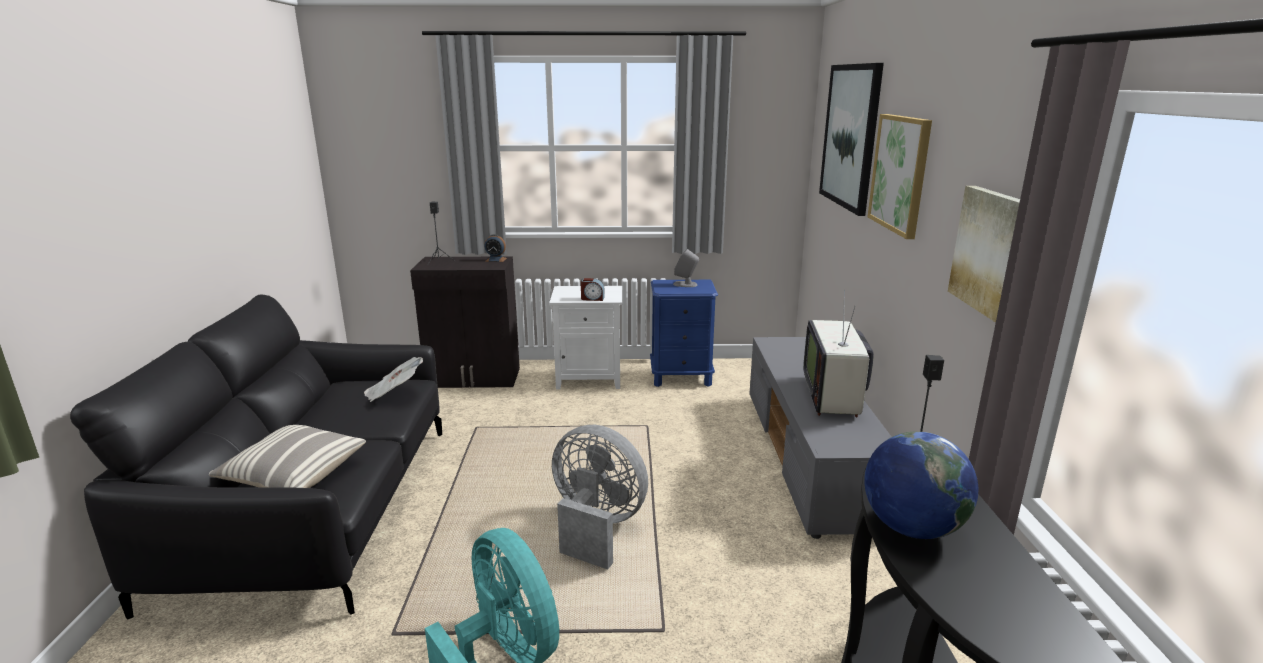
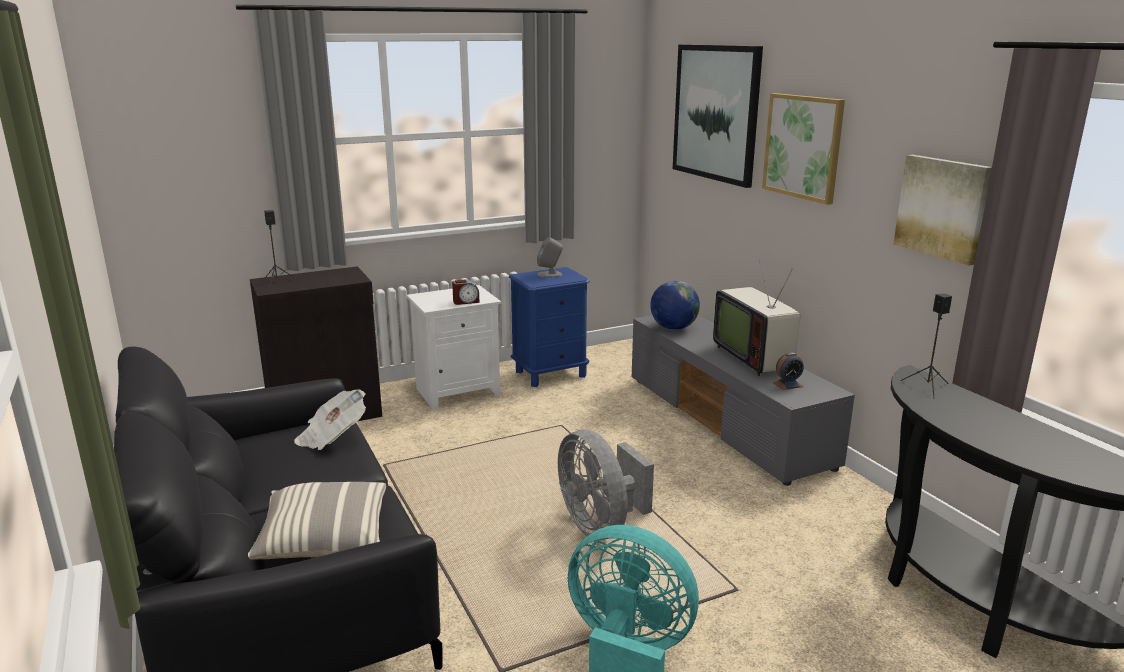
camera: 25 degrees left, 0 degrees up
alarm clock [484,234,507,262] -> alarm clock moved to [773,353,804,390]
grey fan [552,425,648,570] -> grey fan turned 120 degrees counterclockwise [558,430,654,540]
globe [864,431,978,539] -> globe moved to [650,281,700,330]

